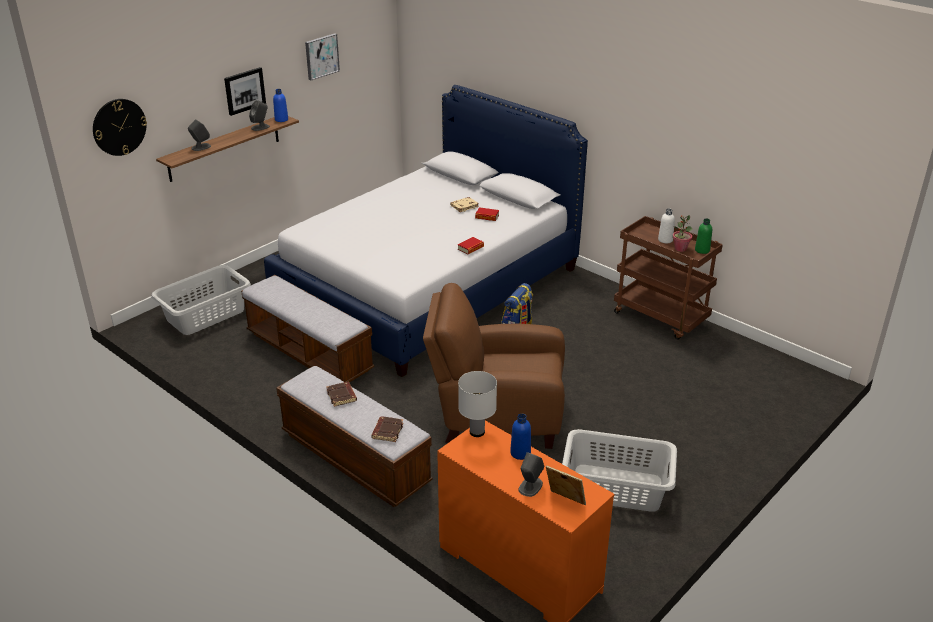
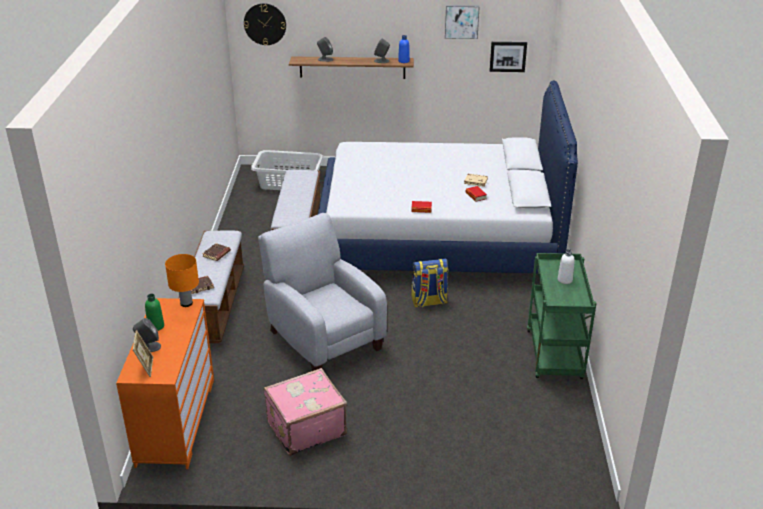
camera: 50 degrees right, 0 degrees up
picture [224,67,266,116] -> picture moved to [489,42,527,72]
brown armchair [423,283,565,449] -> grey armchair [258,213,387,371]
white table lamp [458,371,497,437] -> orange table lamp [165,254,199,307]
blue bottle [510,414,531,460] -> none
grey laundry basket [562,429,677,512] -> pink suitcase [264,368,347,456]
brown cart [614,216,723,340] -> green cart [527,253,597,379]
potted plant [672,215,692,252] -> none
green bottle [695,218,712,254] -> green bottle moved to [145,294,164,331]

